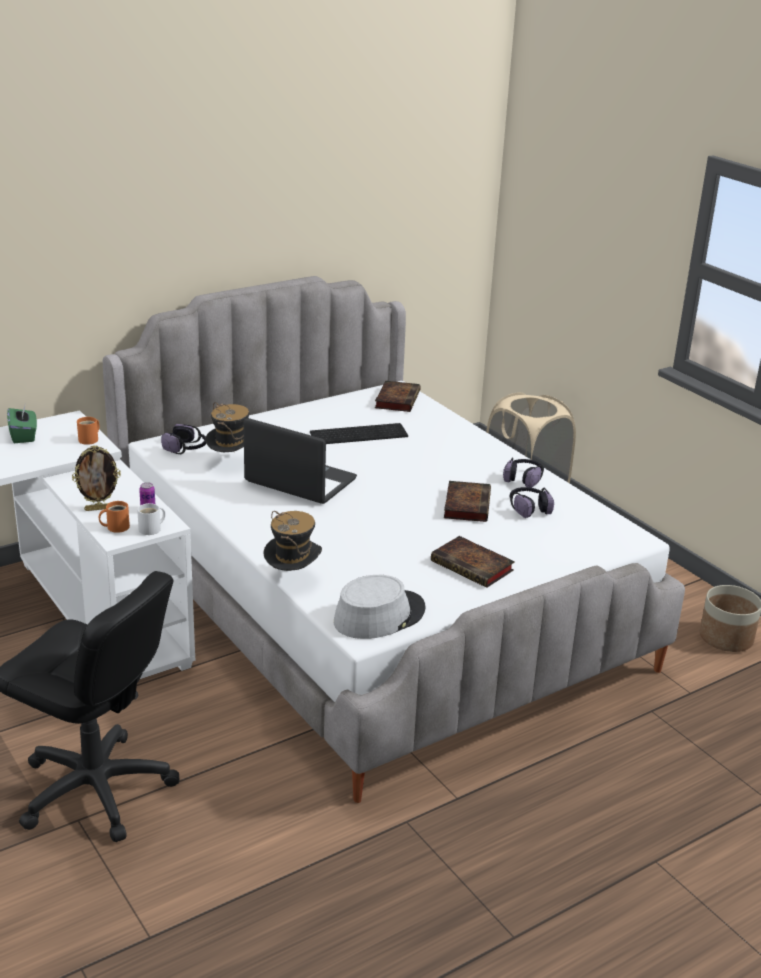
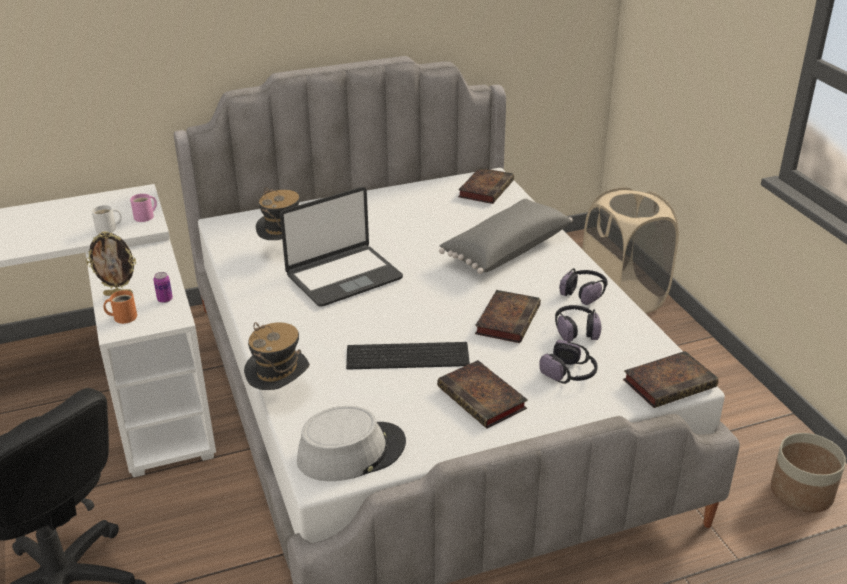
camera: 15 degrees right, 5 degrees up
green tissue box [7,402,37,443] -> none
orange mug [77,417,99,445] -> pink mug [130,194,157,222]
white mug [137,503,165,535] -> white mug moved to [92,205,122,234]
headphones [161,424,206,454] -> headphones moved to [539,340,598,384]
laptop [244,418,357,504] -> laptop turned 105 degrees clockwise [280,187,403,307]
keyboard [310,423,408,444] -> keyboard moved to [346,342,470,370]
none -> grey pillow [439,199,573,274]
none -> book [623,351,718,408]

